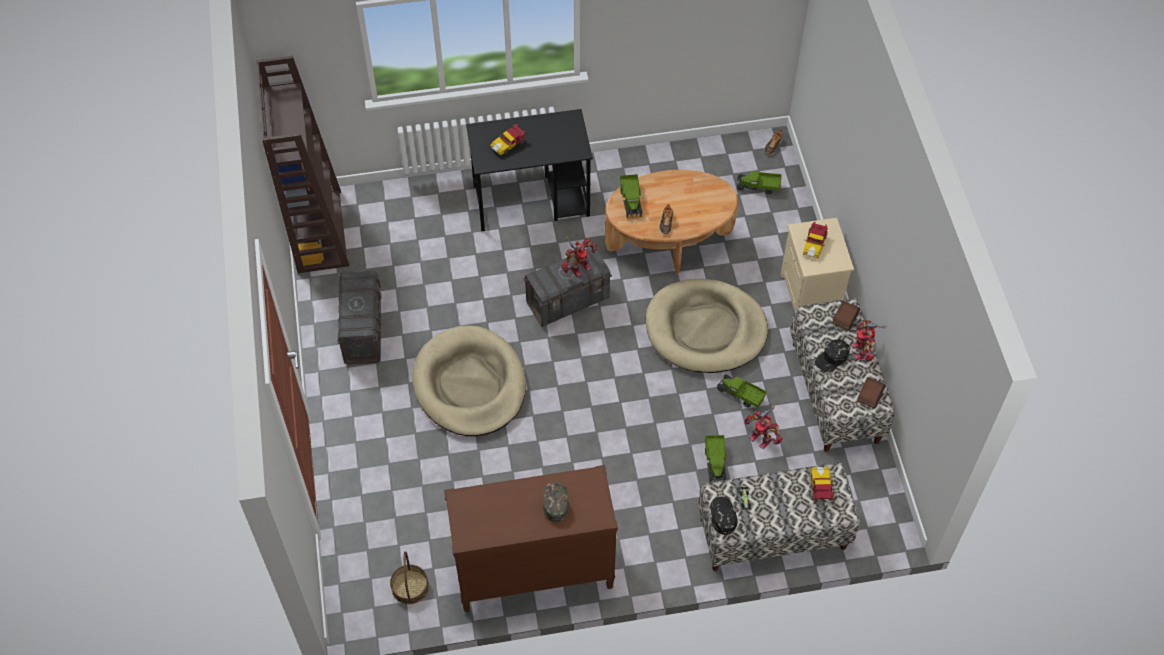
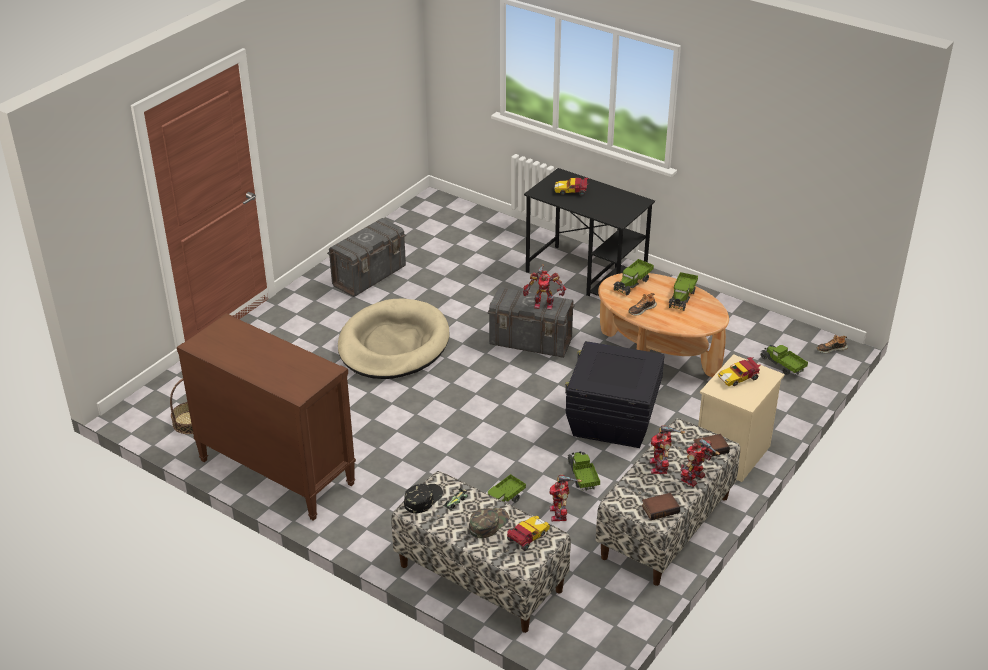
camera: 45 degrees right, 20 degrees down
brown bookcase [256,56,349,273] -> none
green cap [543,482,569,522] -> green cap moved to [469,508,509,538]
beige dog bed [646,279,768,373] -> black storage box [565,341,665,448]
black cap [815,339,850,373] -> toy robot [650,425,685,474]
none -> toy truck [669,272,698,311]

